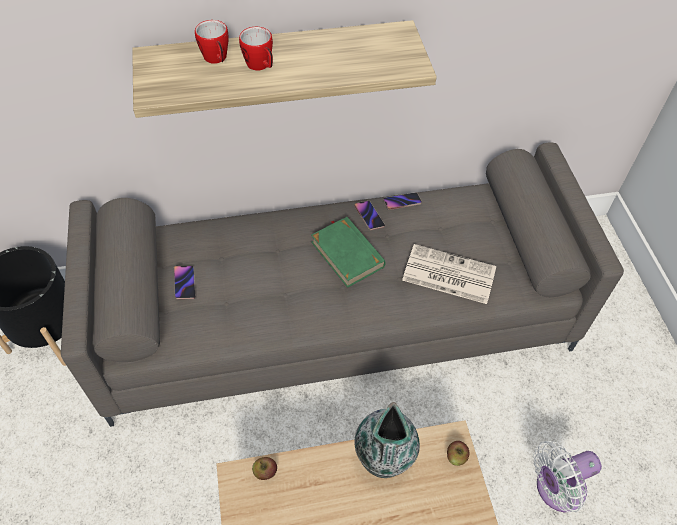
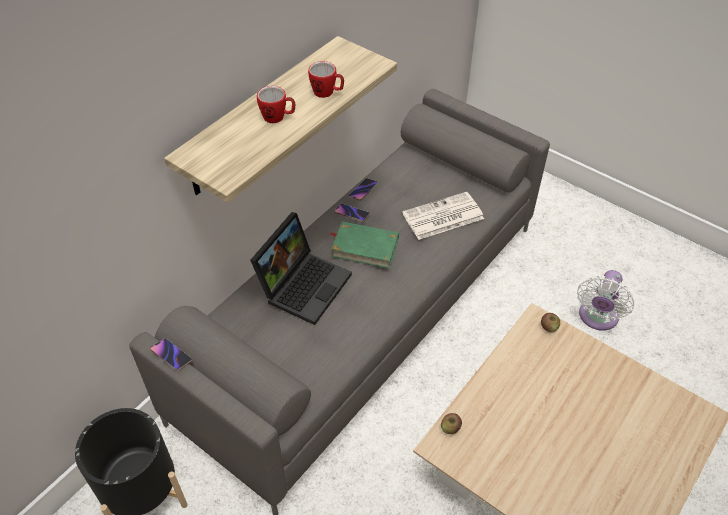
camera: 40 degrees left, 5 degrees down
phone [174,266,195,299] -> phone moved to [150,339,192,371]
mug [195,20,229,64] -> mug moved to [308,61,344,98]
vase [354,402,420,478] -> none
none -> laptop [250,212,352,325]

